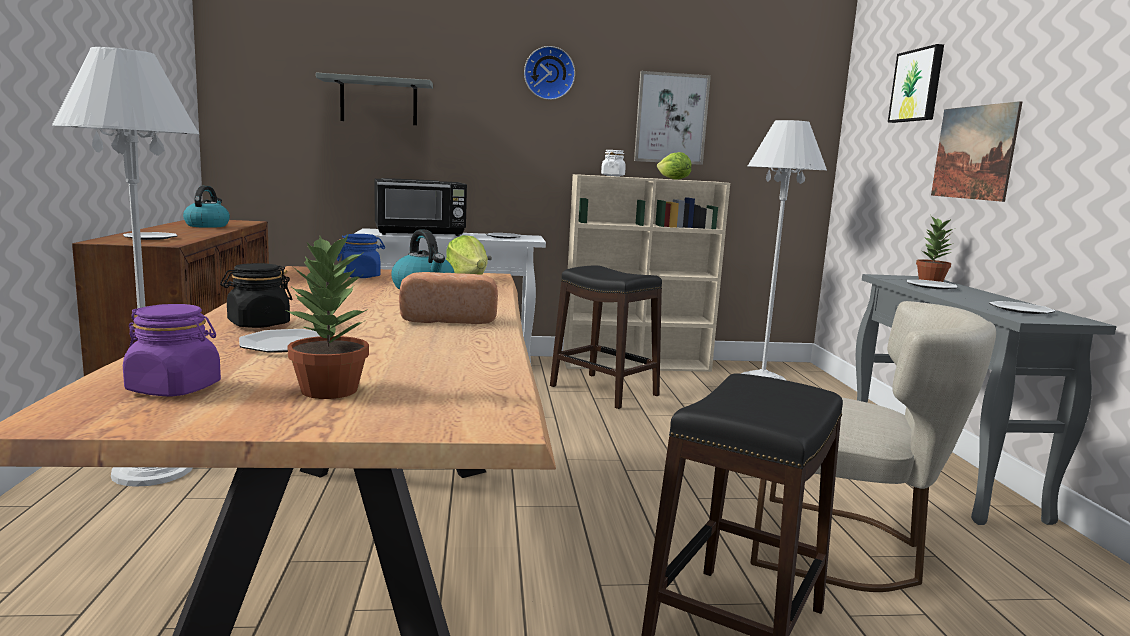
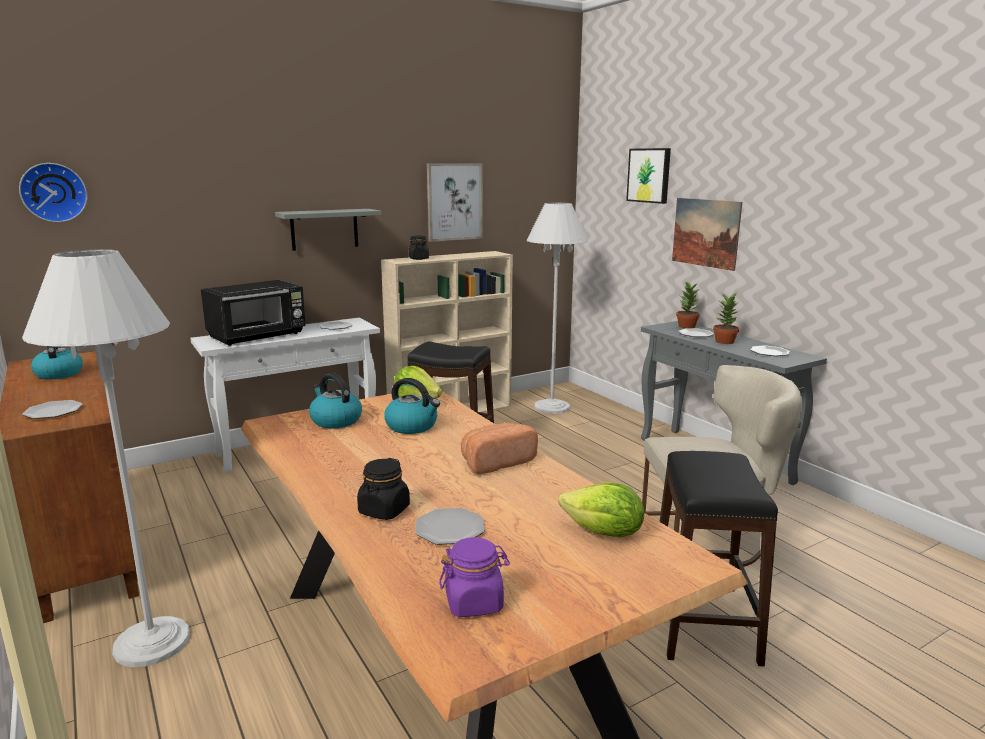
camera: 25 degrees left, 5 degrees up
potted plant [286,235,369,399] -> potted plant moved to [713,293,739,344]
grey shelf [316,73,433,125] -> grey shelf moved to [275,209,382,251]
blue jar [337,234,385,278] -> kettle [309,373,362,428]
wall clock [524,46,575,100] -> wall clock moved to [19,163,87,222]
white jar [601,150,626,177] -> black jar [409,236,429,260]
lettuce [657,152,692,180] -> lettuce moved to [559,482,645,538]

